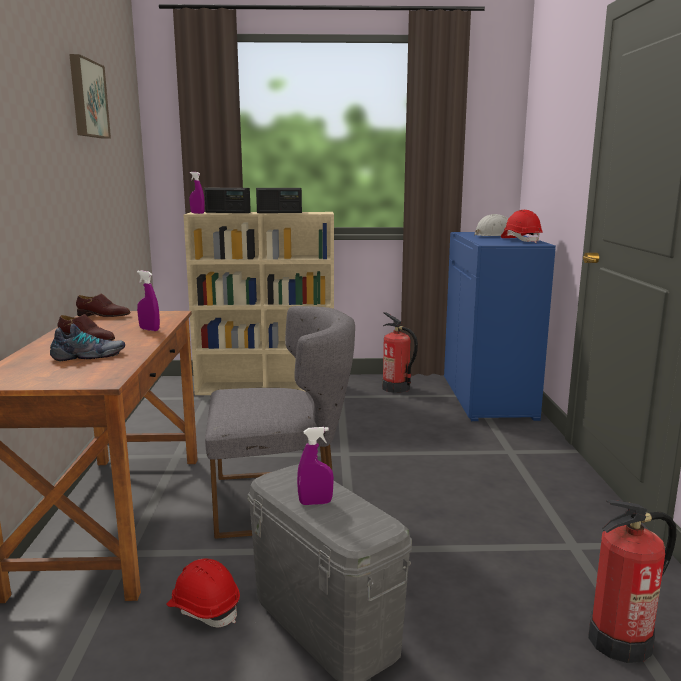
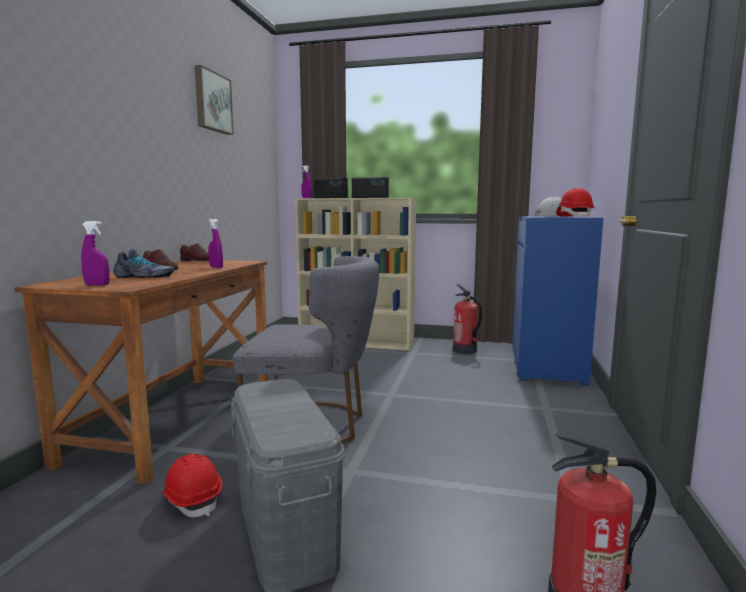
camera: 15 degrees right, 5 degrees down
purple spray bottle [297,427,334,505] -> purple spray bottle moved to [81,221,110,286]

